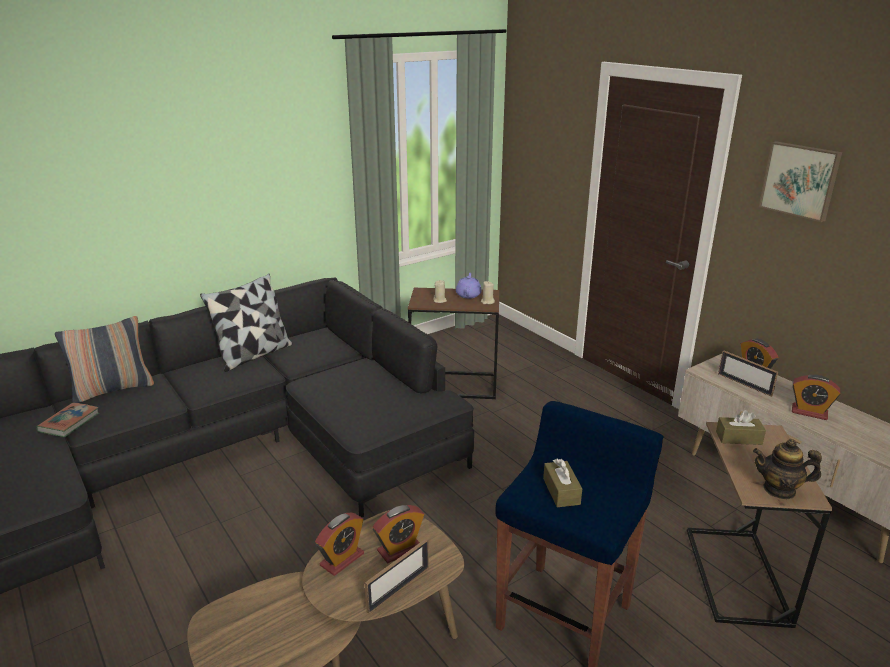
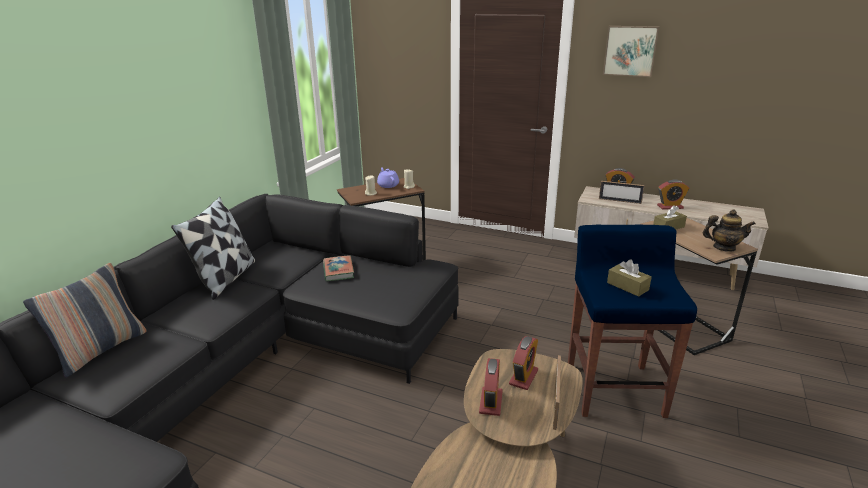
camera: 30 degrees left, 0 degrees up
book [36,402,99,437] -> book moved to [323,255,354,281]
teapot [753,439,822,499] -> teapot turned 150 degrees counterclockwise [703,209,756,252]

